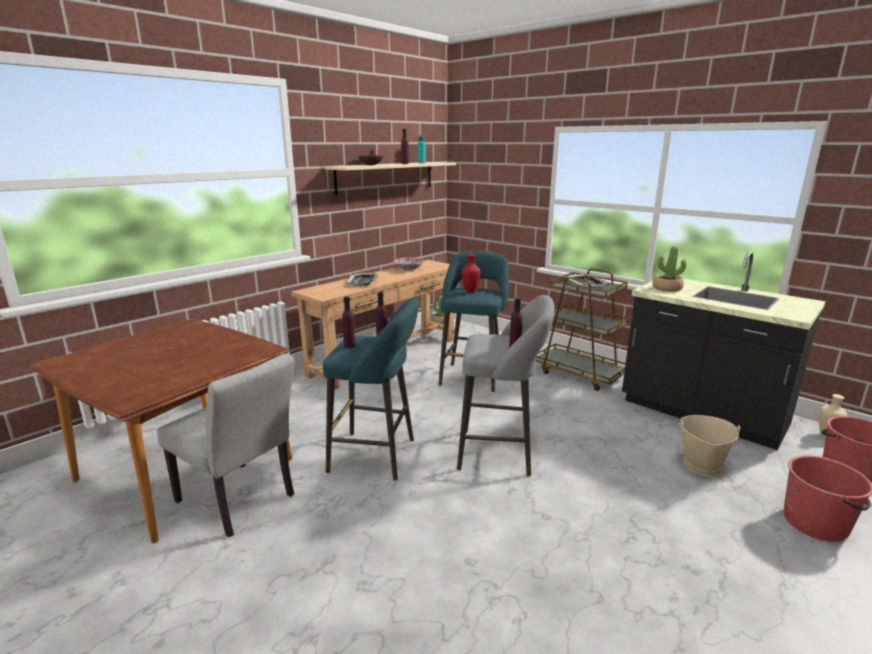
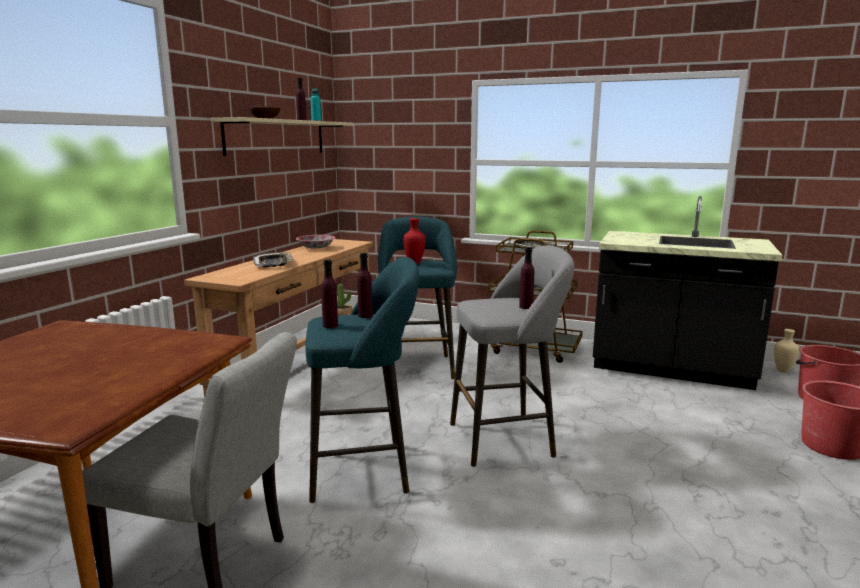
camera: 20 degrees left, 5 degrees down
potted plant [653,246,686,292] -> none
beige bucket [679,415,741,477] -> none

